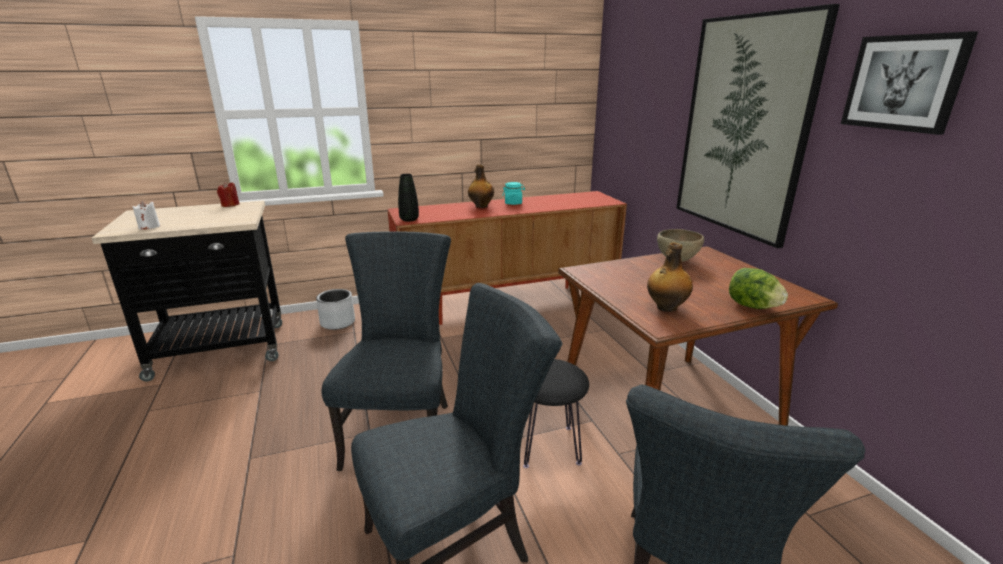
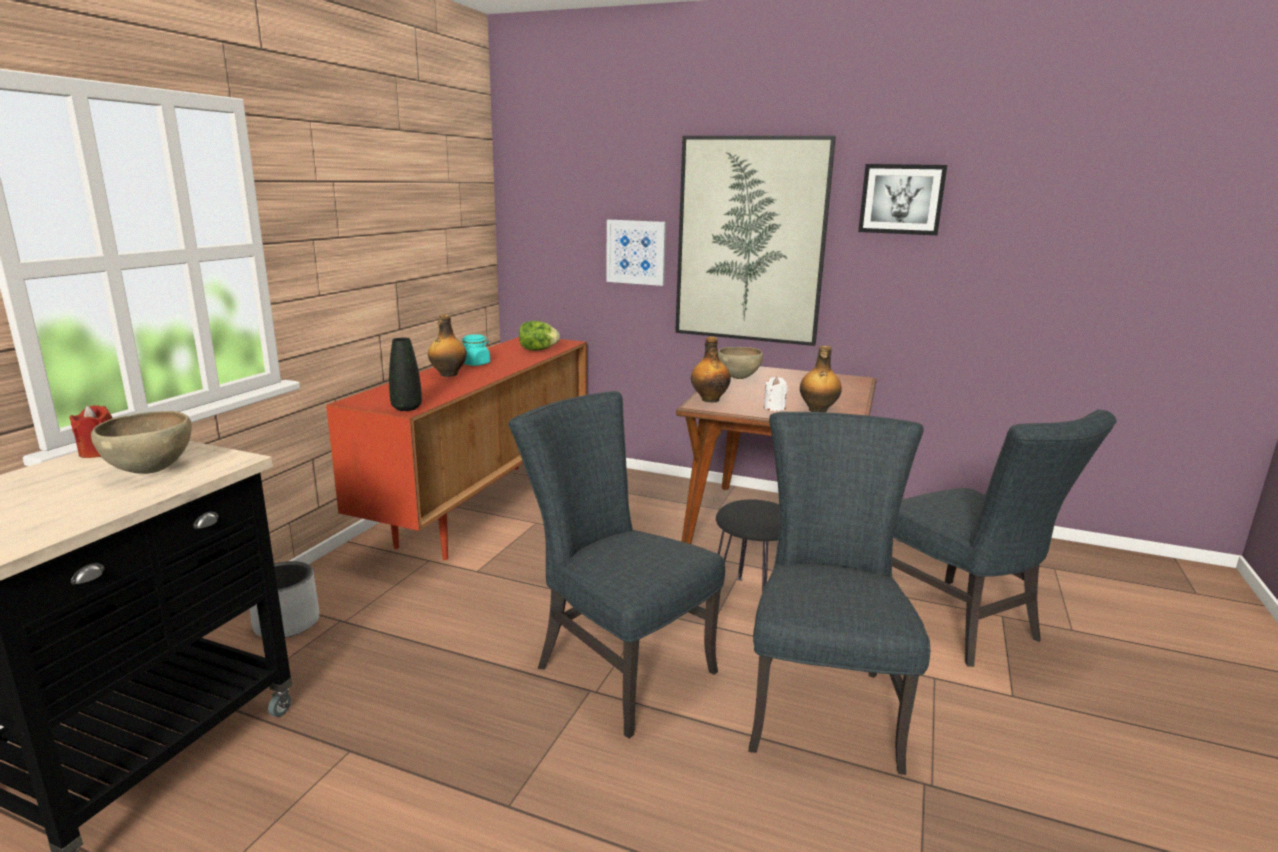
camera: 50 degrees left, 5 degrees down
white candle [133,200,160,230] -> white candle moved to [764,377,788,411]
lettuce [729,268,788,309] -> lettuce moved to [519,321,560,350]
none -> brown bowl [91,411,192,474]
none -> picture [606,220,666,286]
none -> bottle [691,337,731,403]

